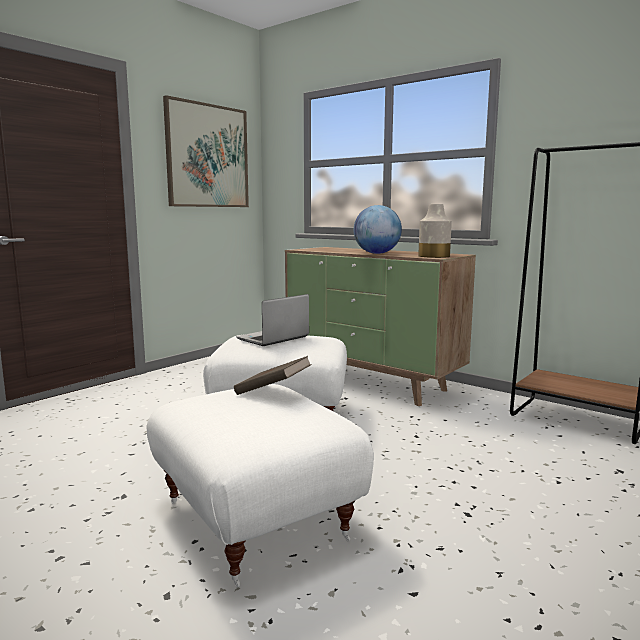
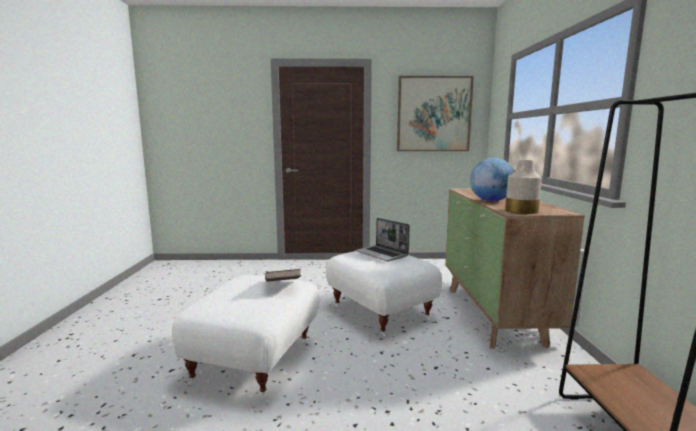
camera: 50 degrees right, 0 degrees up
laptop [236,294,309,346] -> laptop turned 135 degrees counterclockwise [355,218,410,262]

